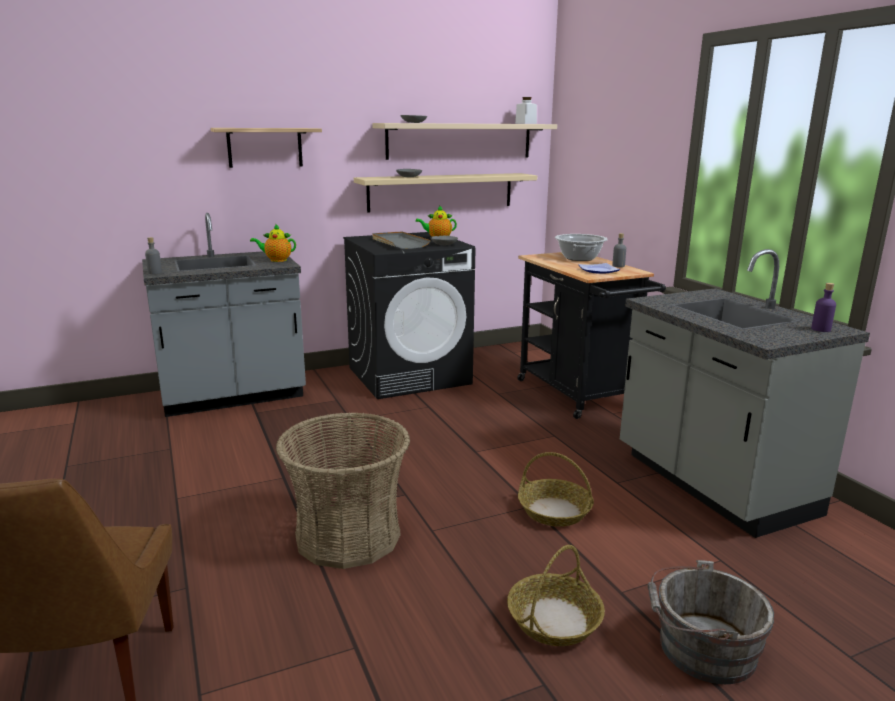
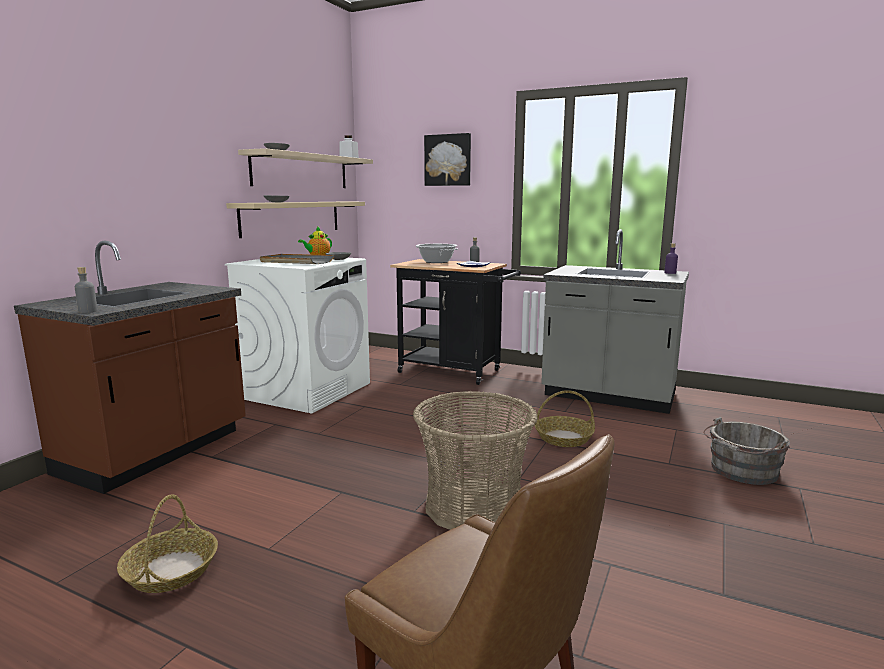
camera: 40 degrees left, 5 degrees down
grey counter [142,213,306,417] -> brown counter [14,241,246,494]
shelf [211,128,322,168] -> none
teapot [250,224,296,262] -> none
black washing machine [343,232,476,399] -> white washing machine [225,258,370,414]
basket [507,545,605,646] -> basket moved to [117,495,218,593]
none -> picture [424,133,471,186]

